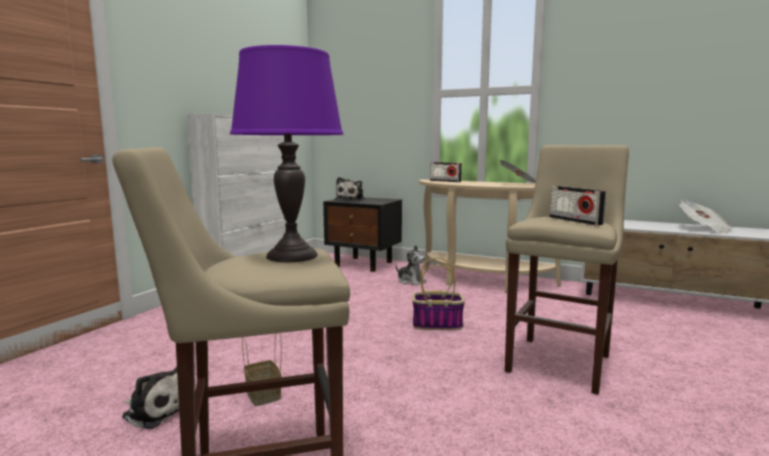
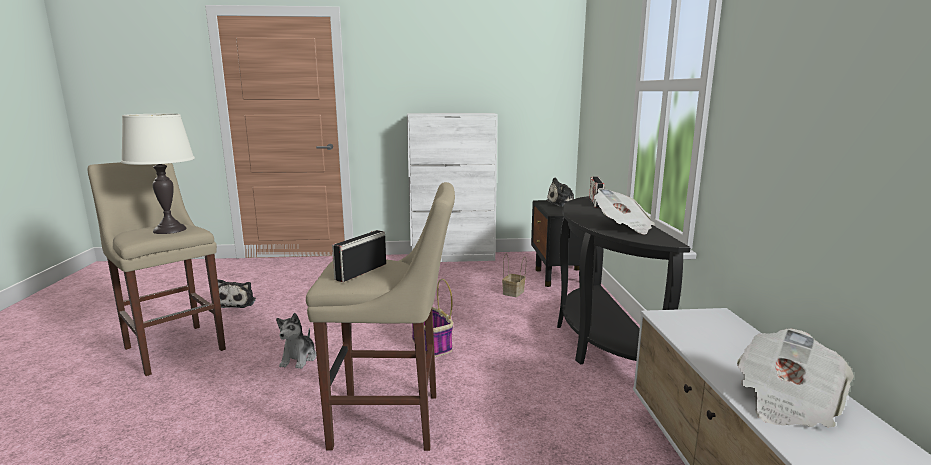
camera: 60 degrees right, 5 degrees up
purple table lamp [230,45,343,262] -> white table lamp [121,114,195,234]
basket [242,333,282,406] -> basket moved to [502,253,526,297]
plush toy [395,245,426,286] -> plush toy moved to [276,313,316,369]
beige console table [419,179,561,293] -> black console table [557,196,690,365]

